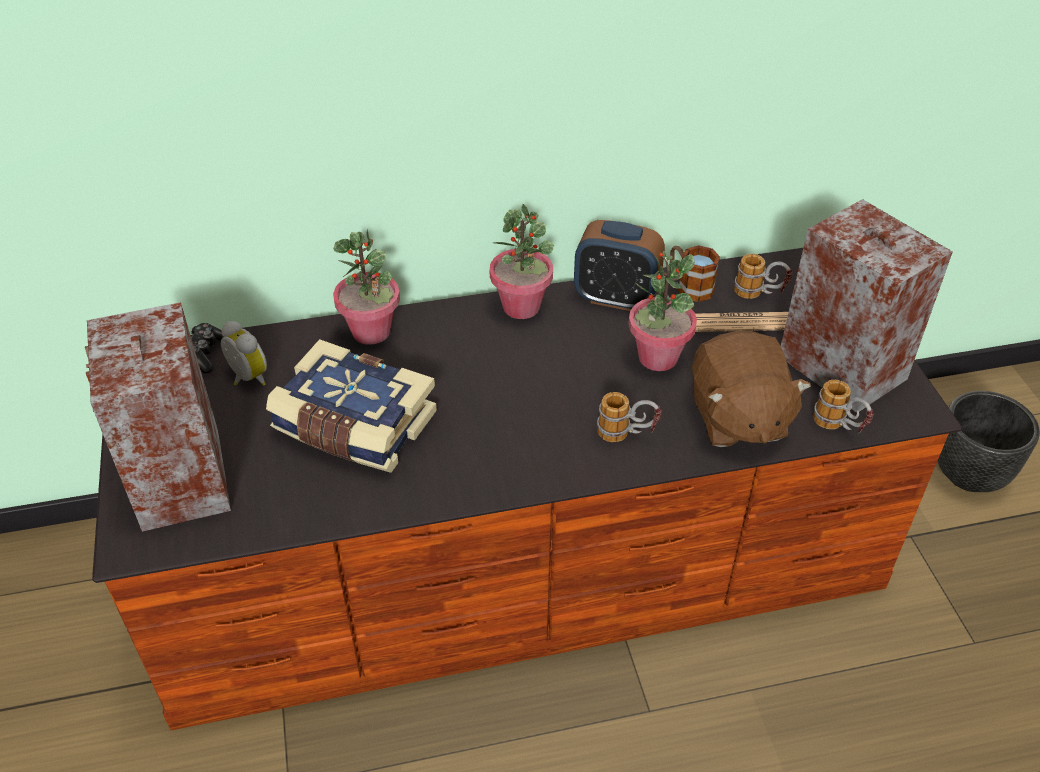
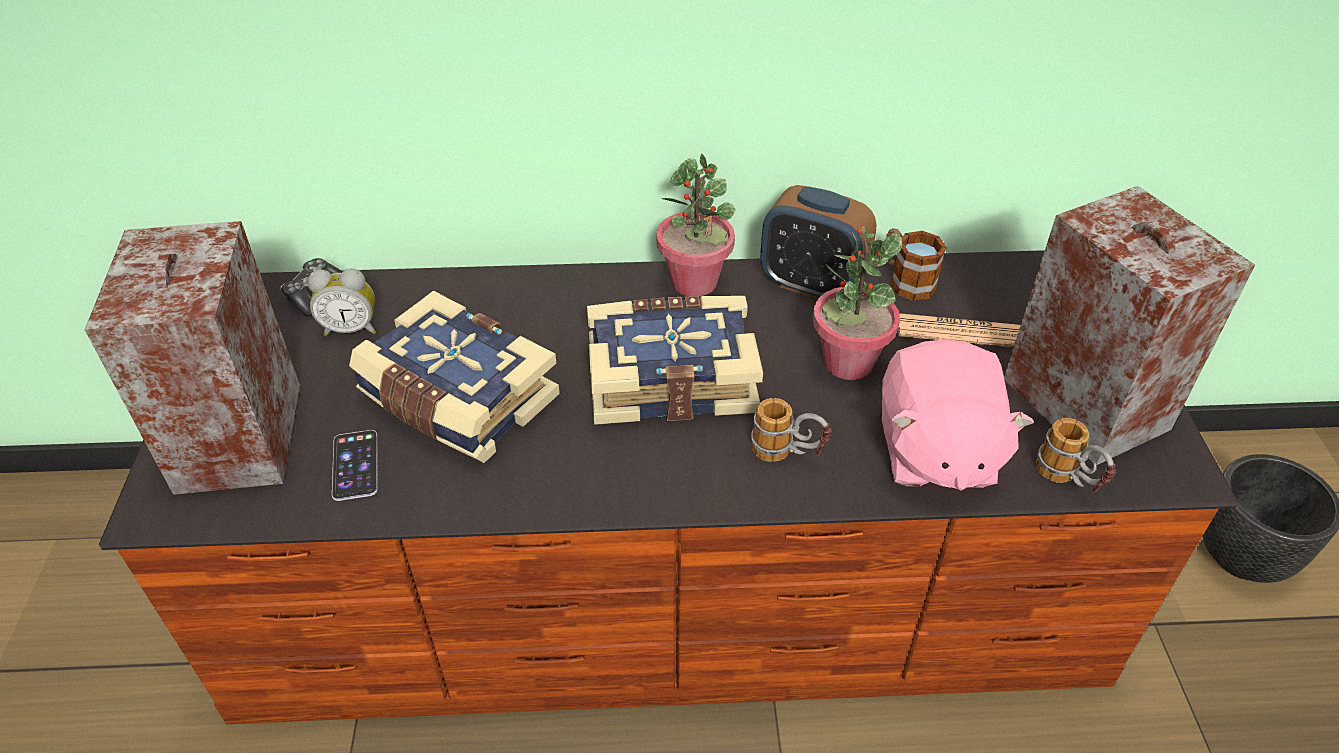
camera: 10 degrees right, 0 degrees up
alarm clock [221,321,267,386] -> alarm clock turned 120 degrees clockwise [308,268,376,336]
potted plant [333,230,400,345] -> none
brown plush toy [692,331,811,447] -> pink plush toy [882,339,1034,490]
mug [734,254,792,299] -> none
none -> phone [332,430,378,501]
none -> book [587,296,763,425]

